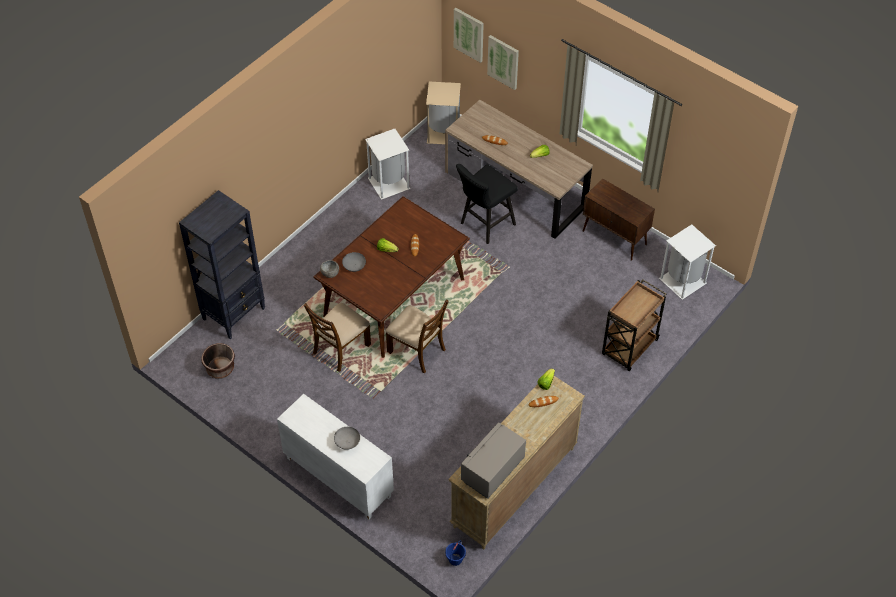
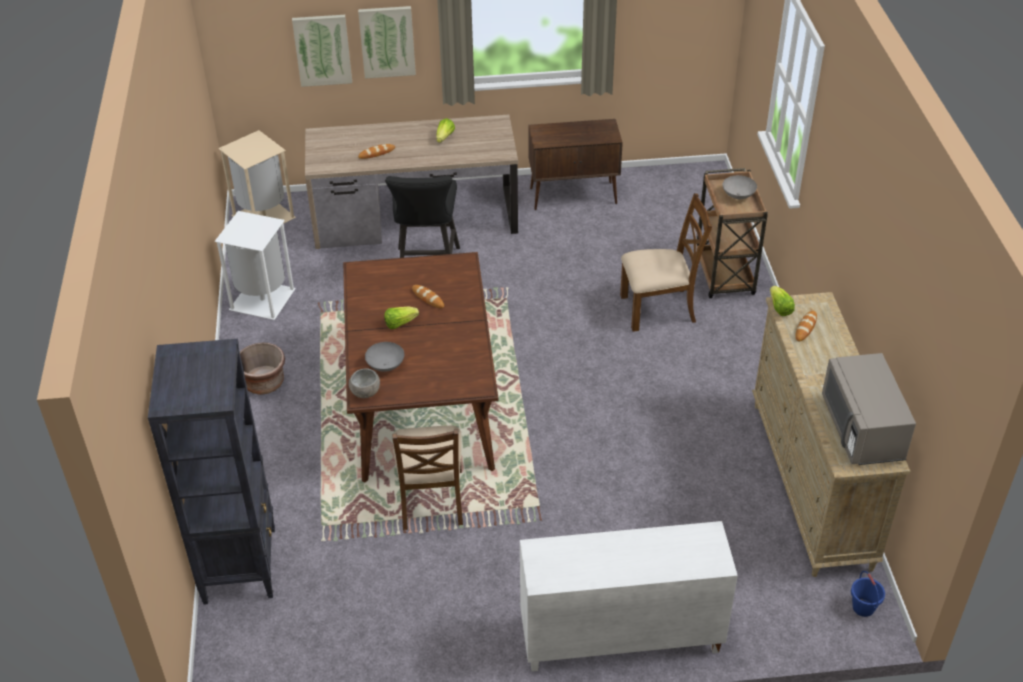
camera: 45 degrees left, 10 degrees down
brown planter [201,343,235,379] -> brown planter moved to [240,343,285,395]
grey bowl [334,427,360,450] -> grey bowl moved to [722,175,757,199]
brown chair [386,299,449,373] -> brown chair moved to [620,193,712,332]
picture [454,8,484,63] -> picture moved to [358,6,416,79]
white trash can [659,224,716,300] -> none

